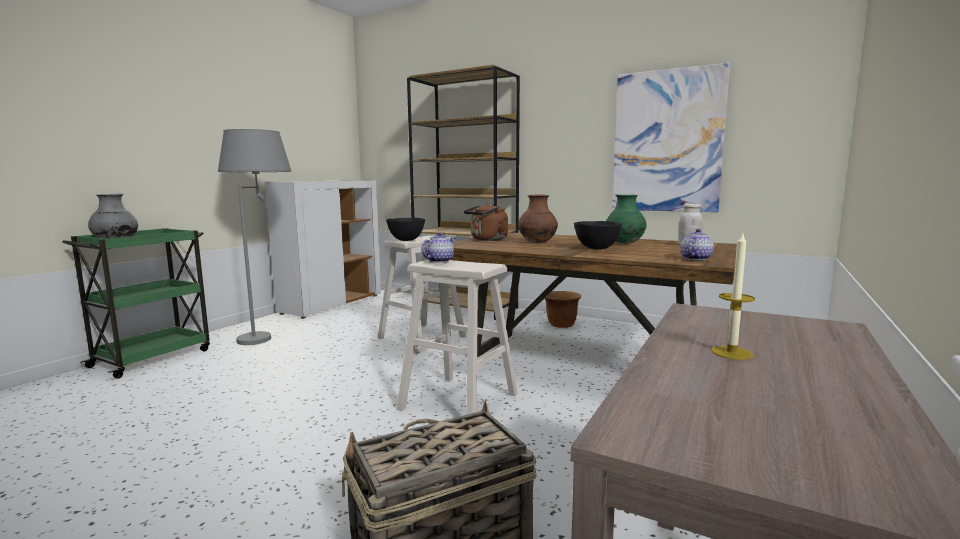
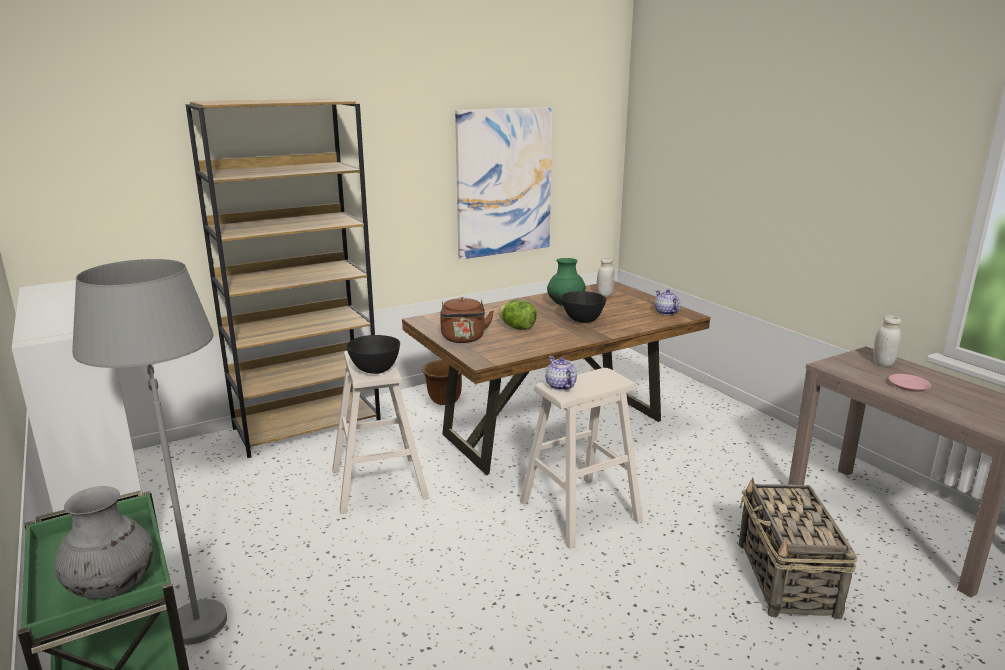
camera: 60 degrees left, 10 degrees up
brown vase [518,195,558,243] -> lettuce [499,300,537,330]
candle [711,231,755,360] -> pink plate [889,374,931,392]
none -> white jar [873,315,901,366]

